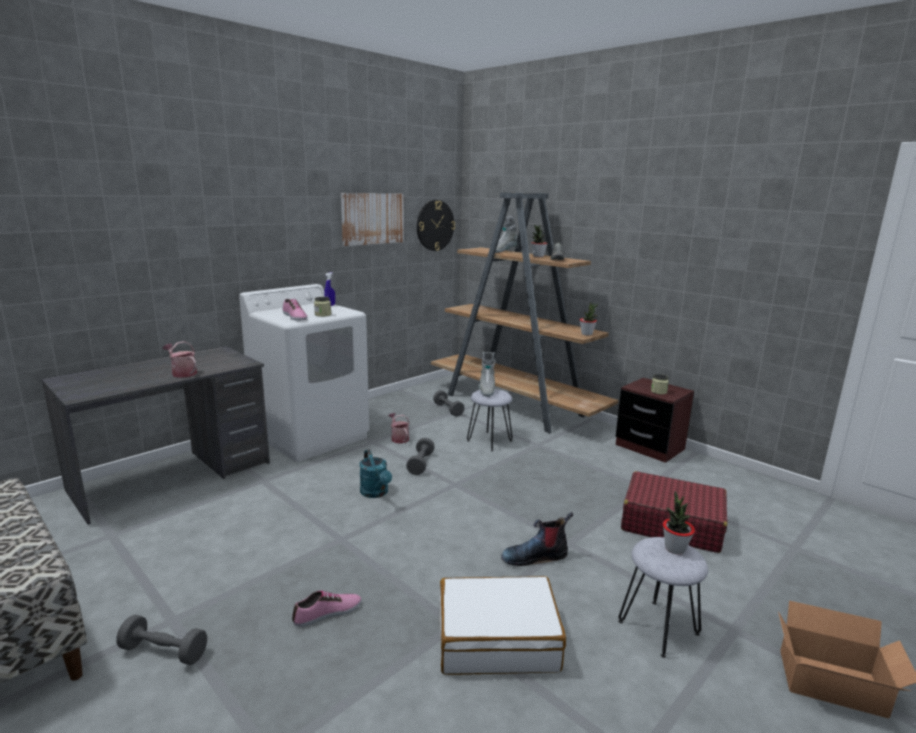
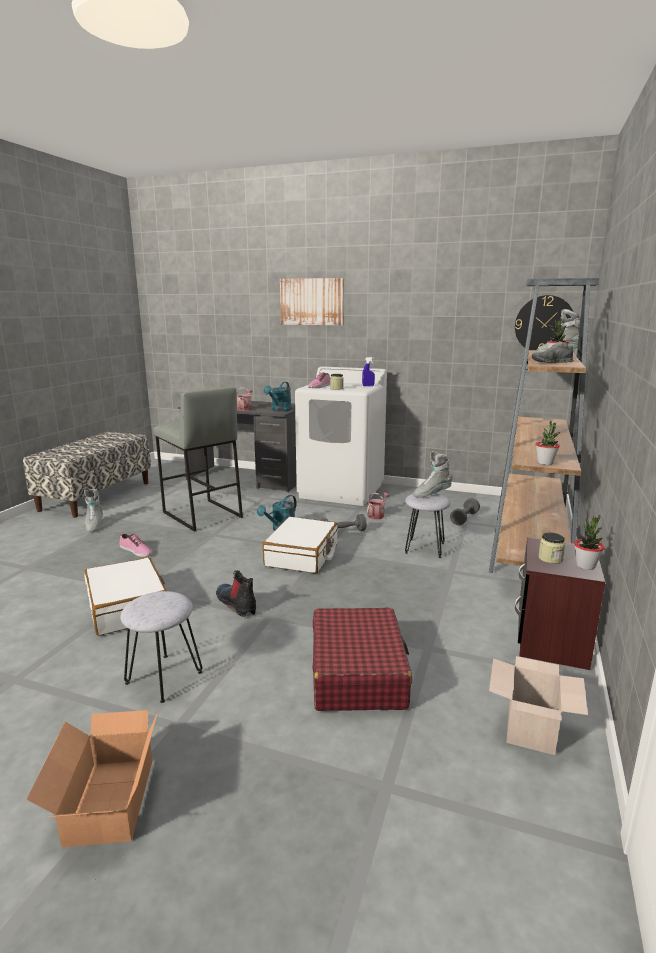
camera: 65 degrees right, 0 degrees up
grey dumbbell [117,615,207,665] -> grey boot [84,489,103,533]
picture [341,193,404,246] -> picture moved to [280,278,344,325]
potted plant [663,491,695,555] -> potted plant moved to [574,515,604,570]
none -> grey stool [153,387,243,532]
none -> turquoise watering can [263,382,292,412]
none -> white suitcase [263,517,338,574]
none -> cardboard box [489,656,588,755]

